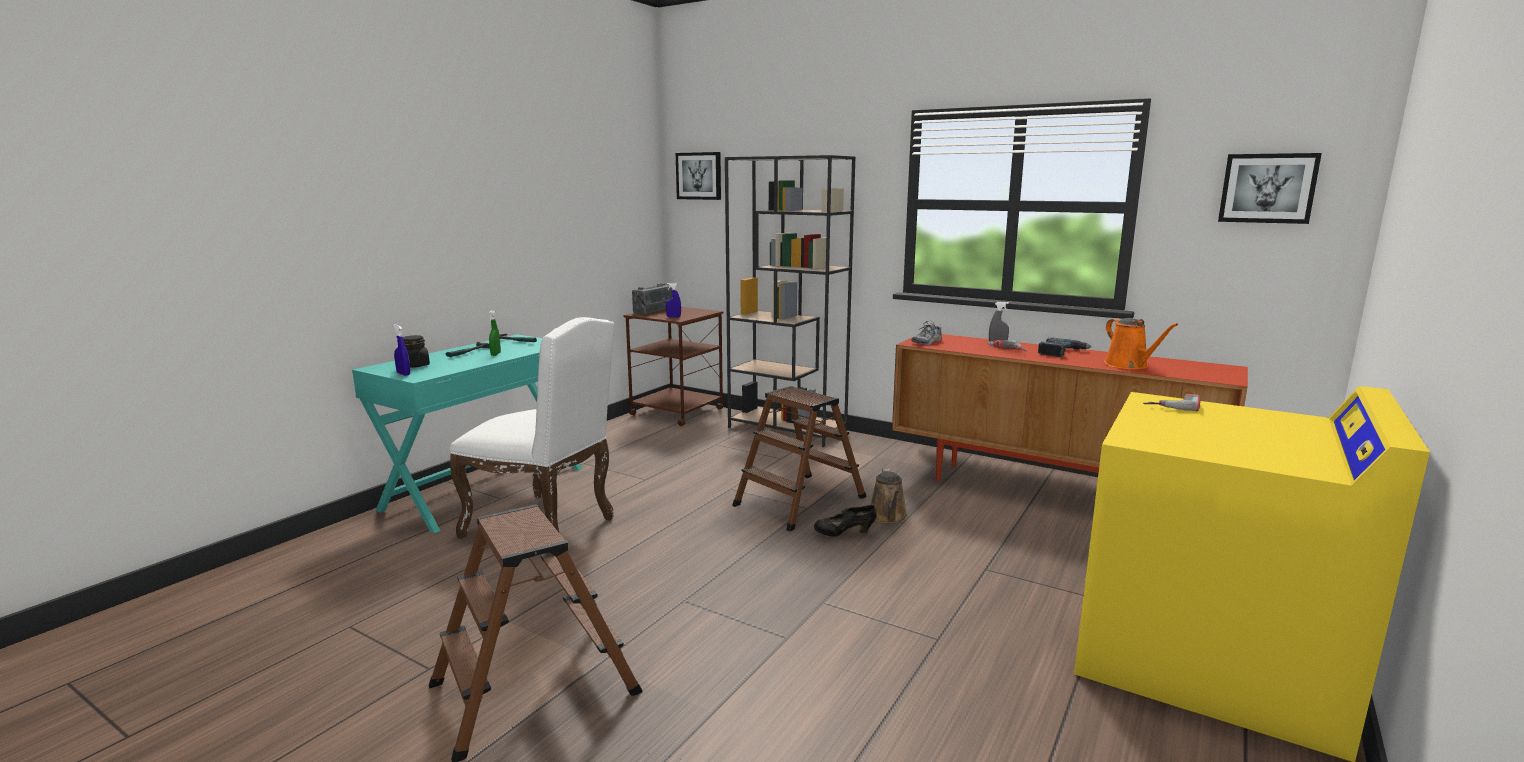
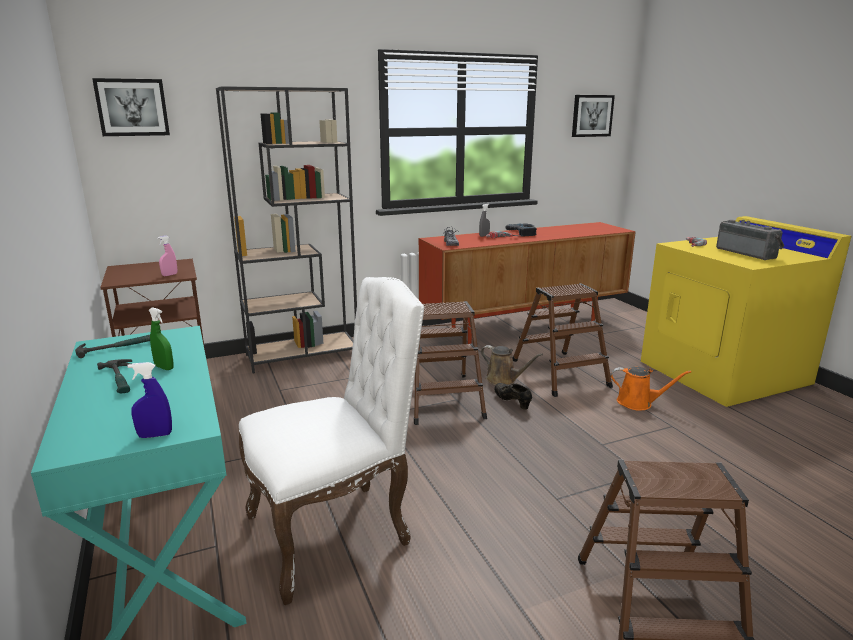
camera: 55 degrees left, 5 degrees up
black jar [403,335,430,368] -> none
radio [632,283,672,315] -> radio moved to [716,220,784,260]
blue spray bottle [666,283,681,317] -> pink spray bottle [157,235,177,276]
black shoe [814,505,877,537] -> black shoe turned 120 degrees clockwise [494,383,532,410]
orange watering can [1104,318,1178,369] -> orange watering can moved to [611,367,691,411]
none -> brown step ladder [513,283,613,397]

